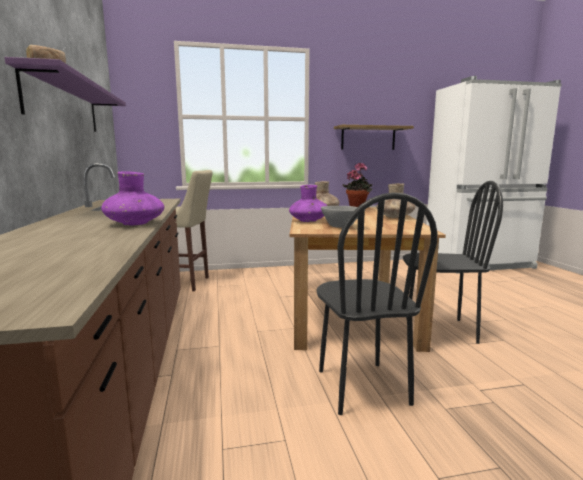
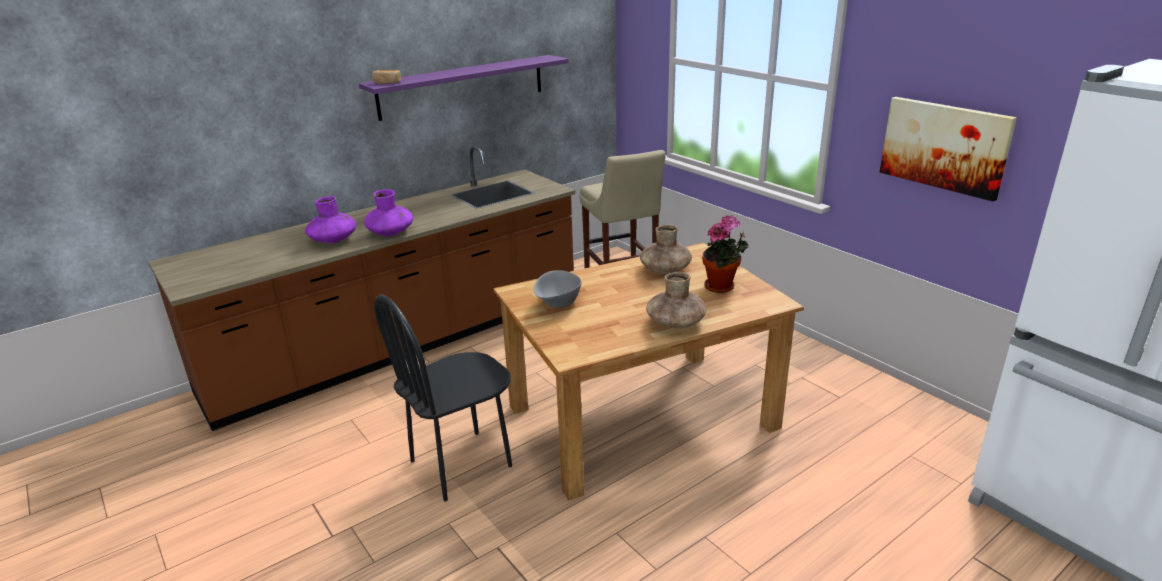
camera: 65 degrees right, 15 degrees up
purple vase [289,185,327,222] -> purple vase moved to [305,196,356,243]
shelf [334,125,414,150] -> picture [880,97,1017,201]
black chair [403,181,503,344] -> none

